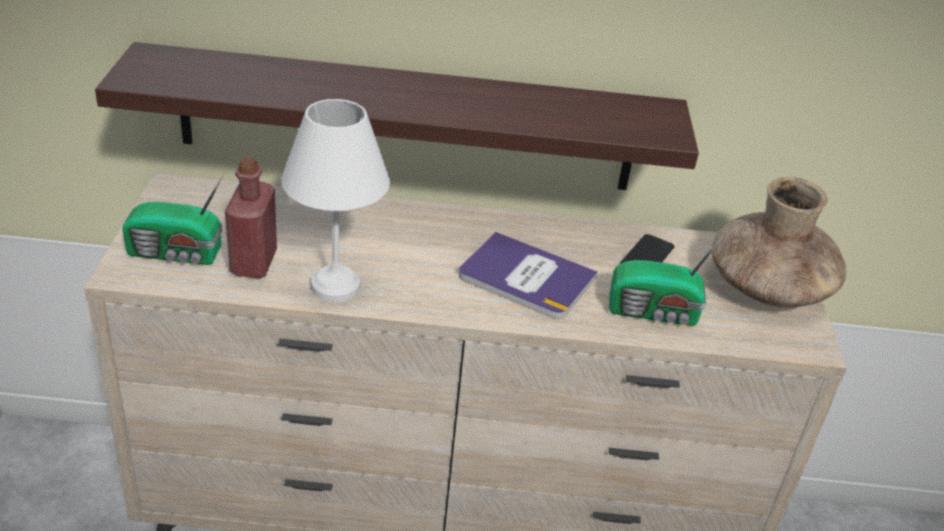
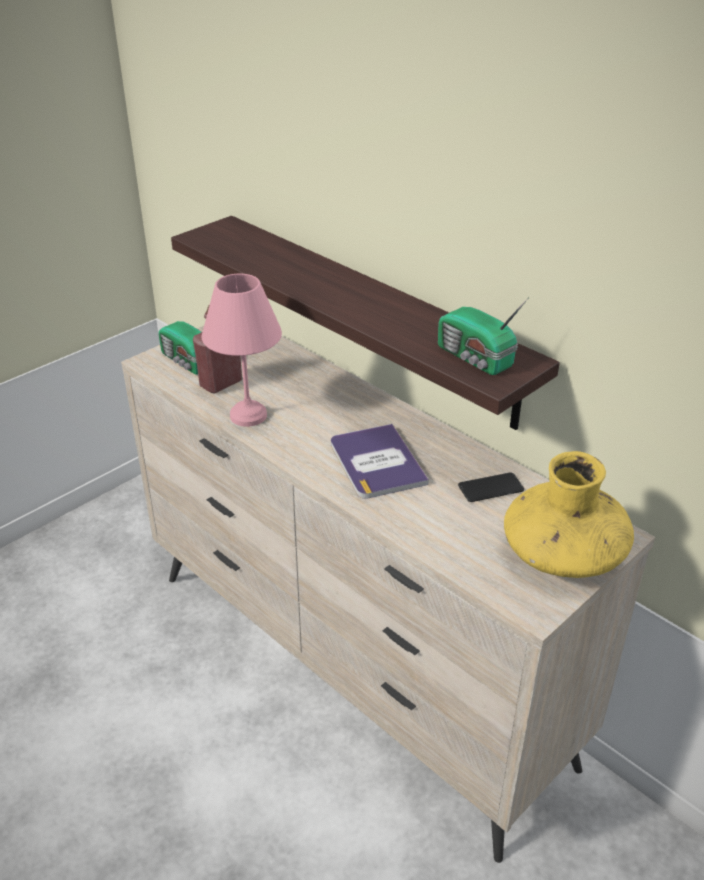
camera: 45 degrees right, 0 degrees up
white table lamp [281,99,390,302] -> pink table lamp [202,273,282,427]
radio [609,236,723,326] -> radio moved to [438,297,529,375]
brown vase [712,177,847,307] -> yellow vase [504,451,634,578]

